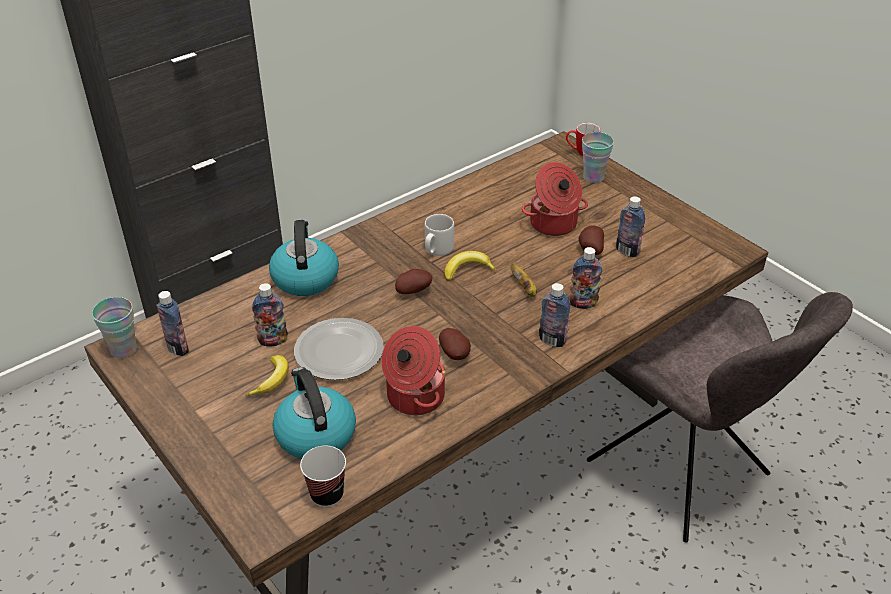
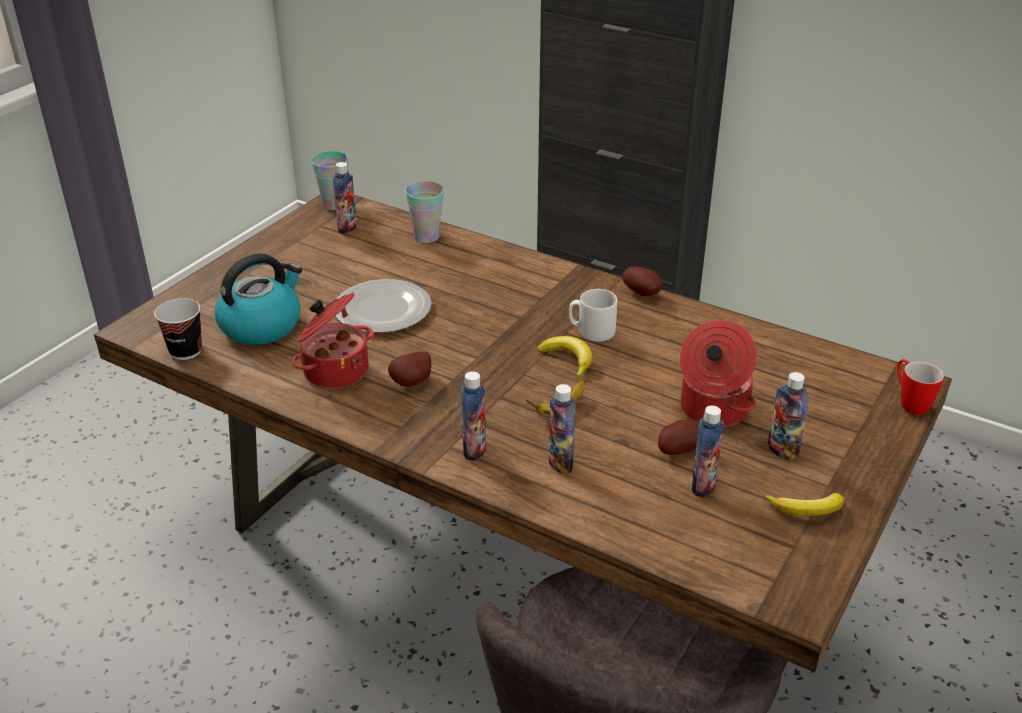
camera: 70 degrees right, 5 degrees down
banana [246,355,289,396] -> banana moved to [763,493,844,516]
bottle [252,283,288,347] -> bottle moved to [768,372,809,461]
kettle [269,220,339,296] -> none
potato [395,269,432,294] -> potato moved to [622,266,662,296]
cup [582,132,614,183] -> cup moved to [405,181,444,243]

